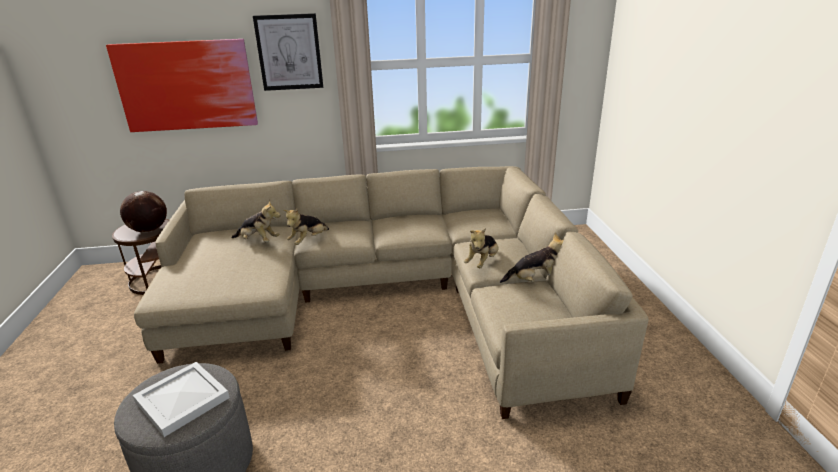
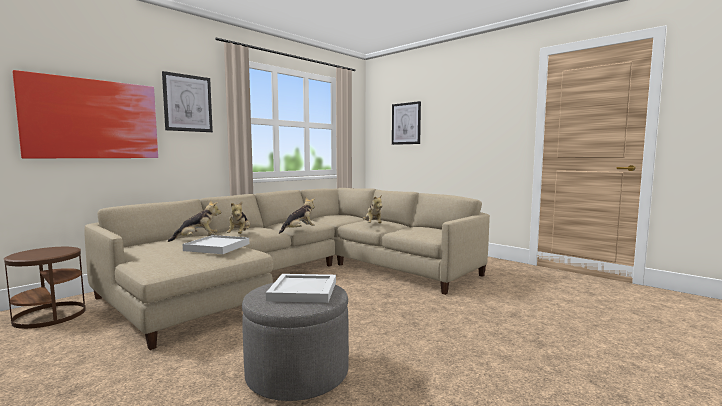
camera: 40 degrees left, 20 degrees down
globe [120,191,167,233] -> none
plush toy [500,233,564,283] -> plush toy moved to [279,198,315,234]
none -> white tray [182,235,249,254]
none -> picture [392,101,421,145]

